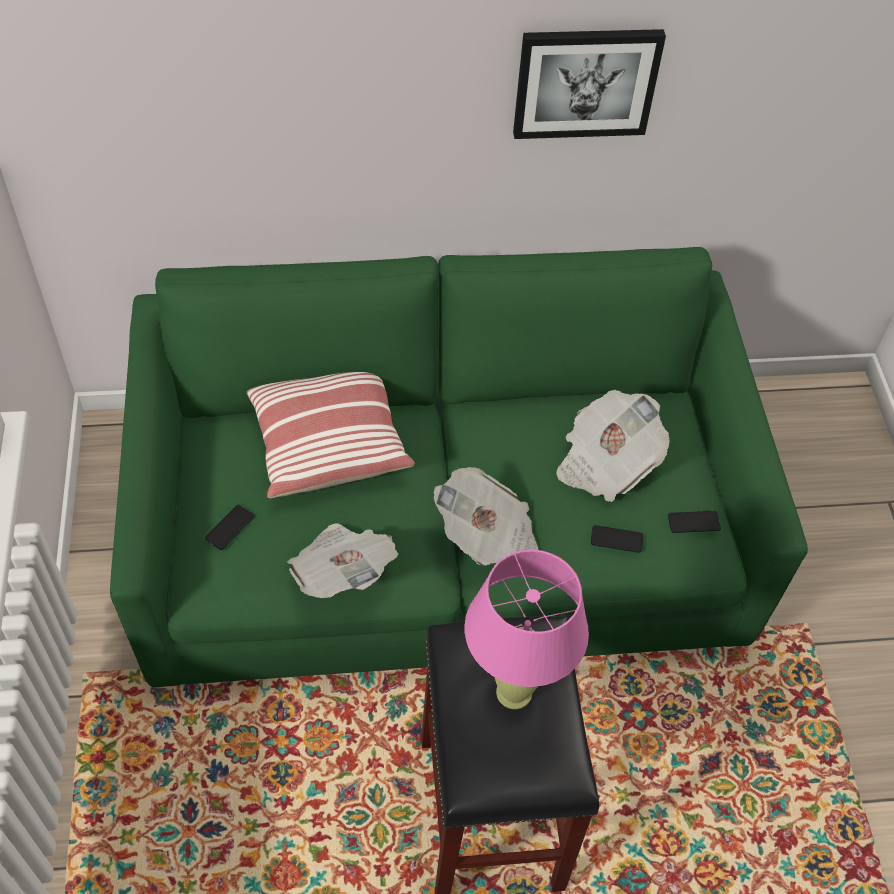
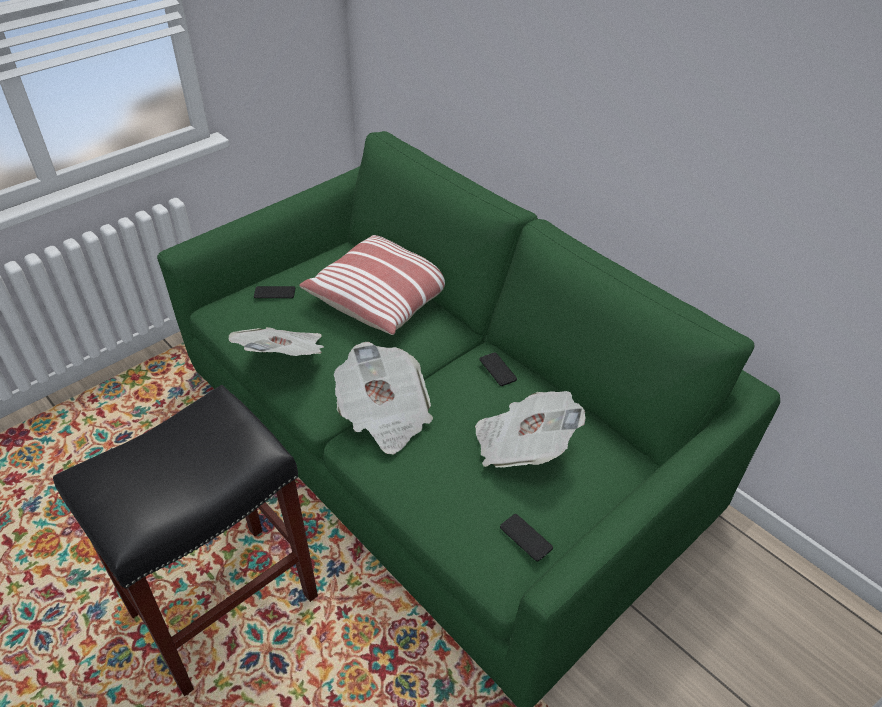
camera: 55 degrees right, 10 degrees down
pink table lamp [464,549,589,709] -> none
picture [513,29,666,139] -> none
phone [591,525,643,553] -> phone moved to [480,352,517,386]

